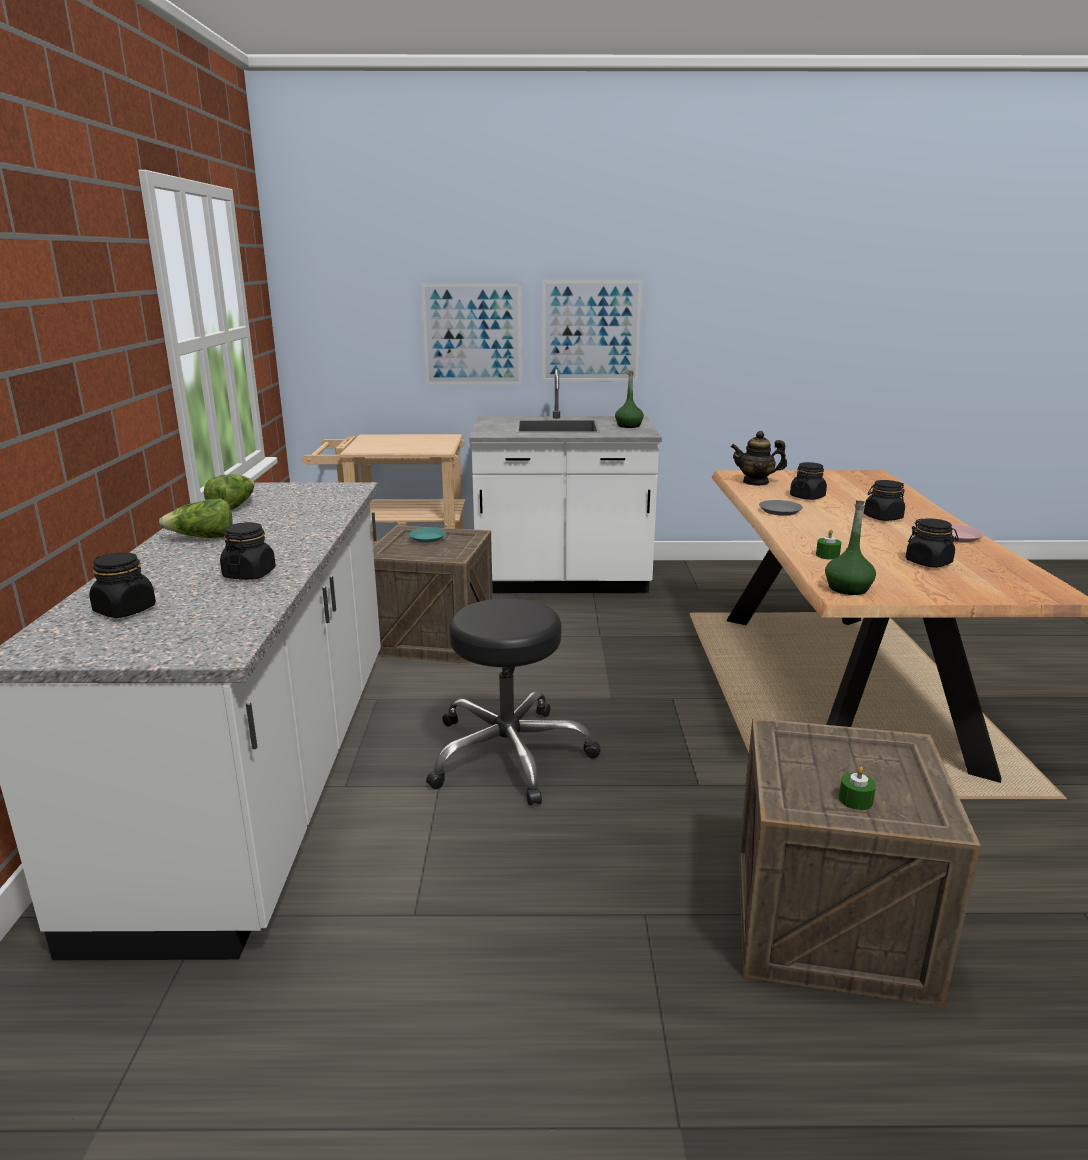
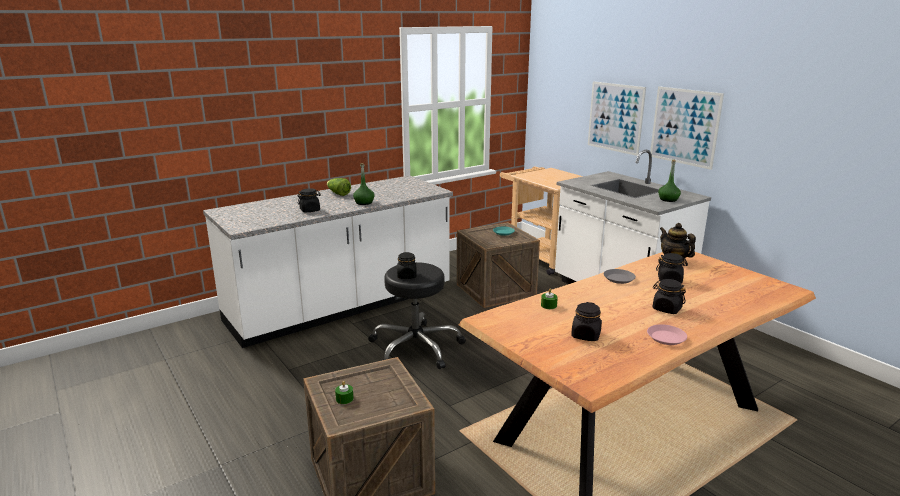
camera: 55 degrees right, 0 degrees up
black jar [89,552,156,618] -> black jar moved to [397,252,417,279]
lettuce [204,474,254,510] -> none
green bottle [825,500,876,595] -> green bottle moved to [353,163,375,205]

